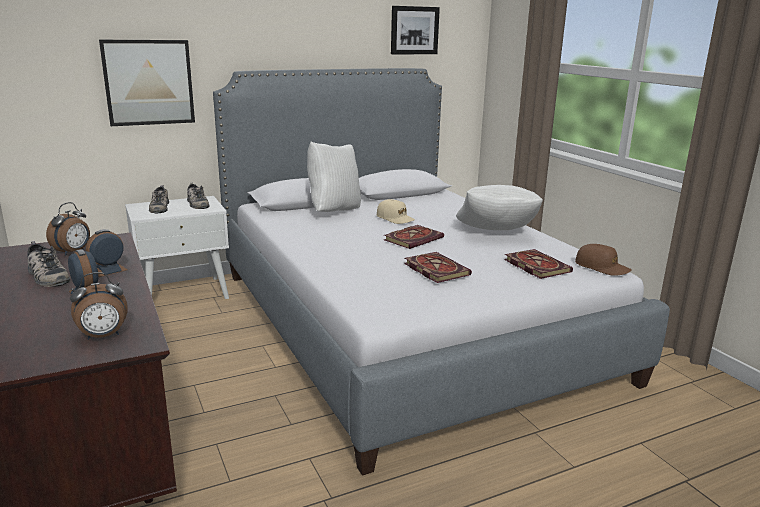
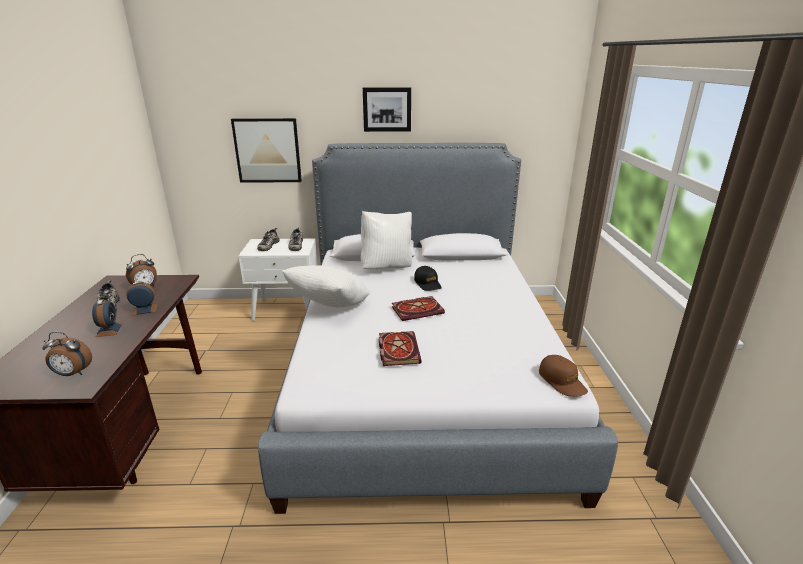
camera: 25 degrees right, 5 degrees up
beige cap [377,199,415,224] -> black cap [414,266,442,291]
picture [391,6,440,54] -> picture moved to [363,87,411,132]
white pillow [456,185,543,230] -> white pillow moved to [282,265,370,307]
book [504,249,573,279] -> none

